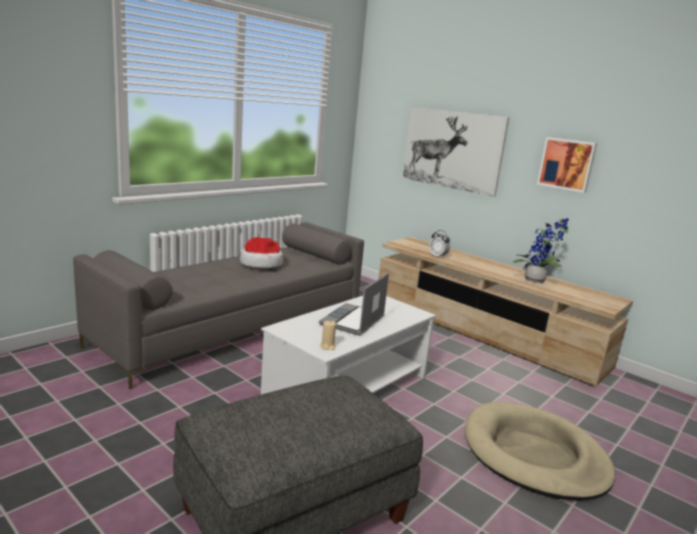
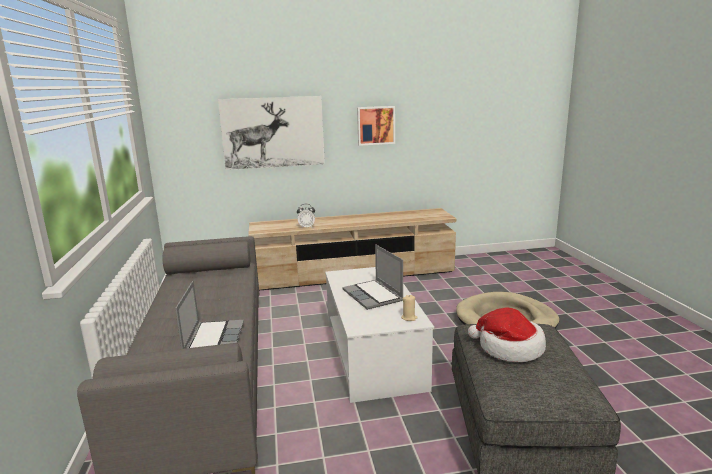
camera: 50 degrees left, 0 degrees up
hat [240,237,283,268] -> hat moved to [468,307,546,362]
potted plant [513,218,569,283] -> none
none -> laptop [175,281,244,349]

